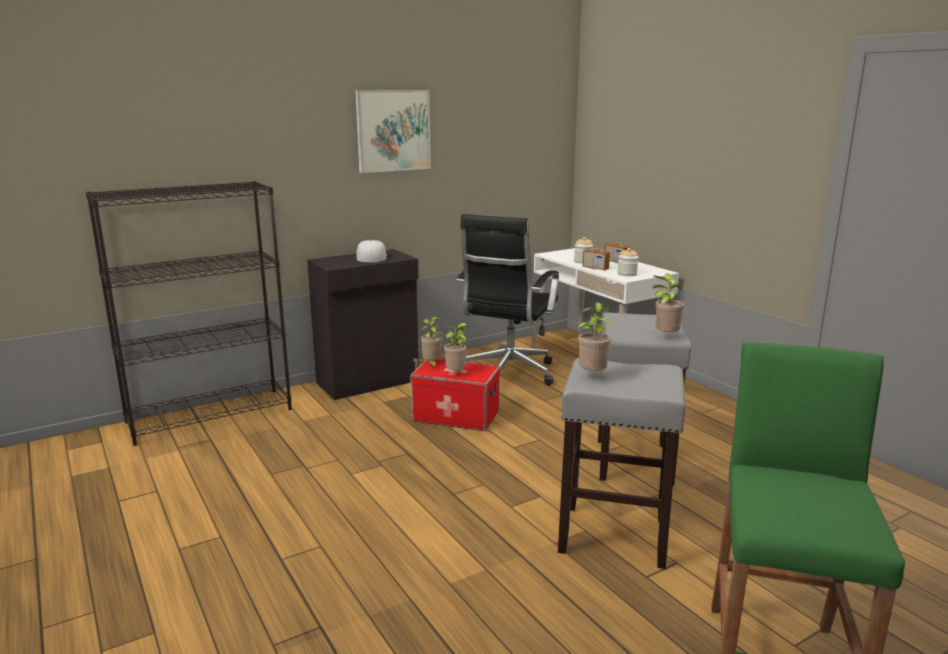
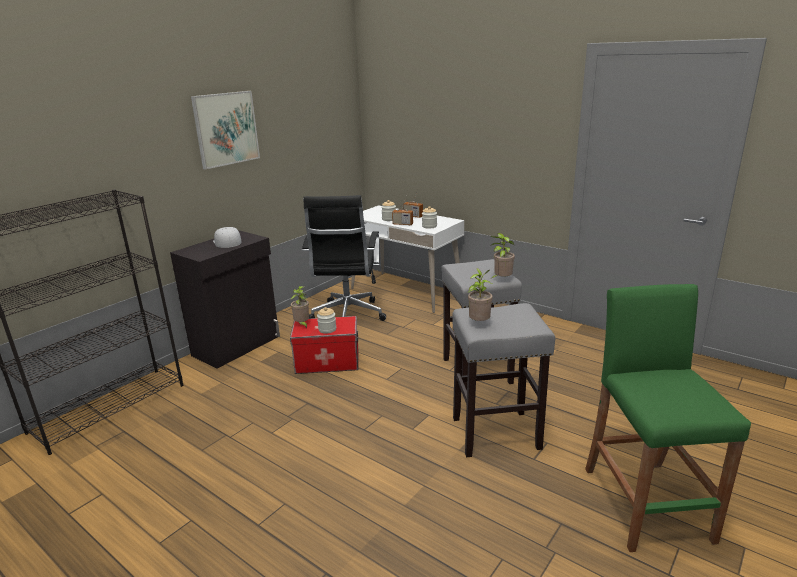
camera: 20 degrees left, 5 degrees up
potted plant [444,323,468,371] -> jar [317,307,336,334]

